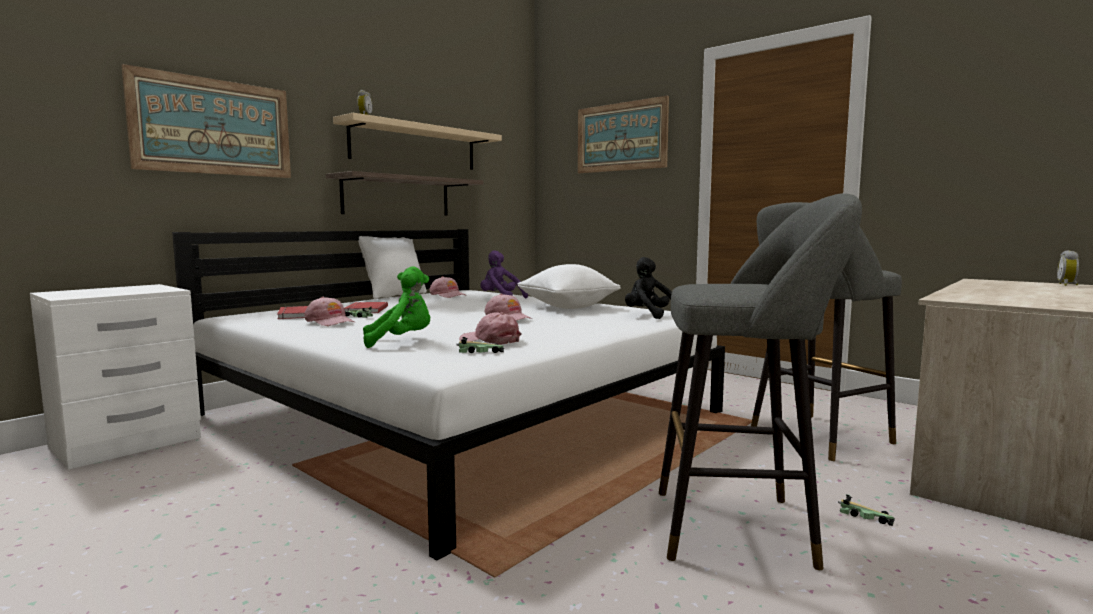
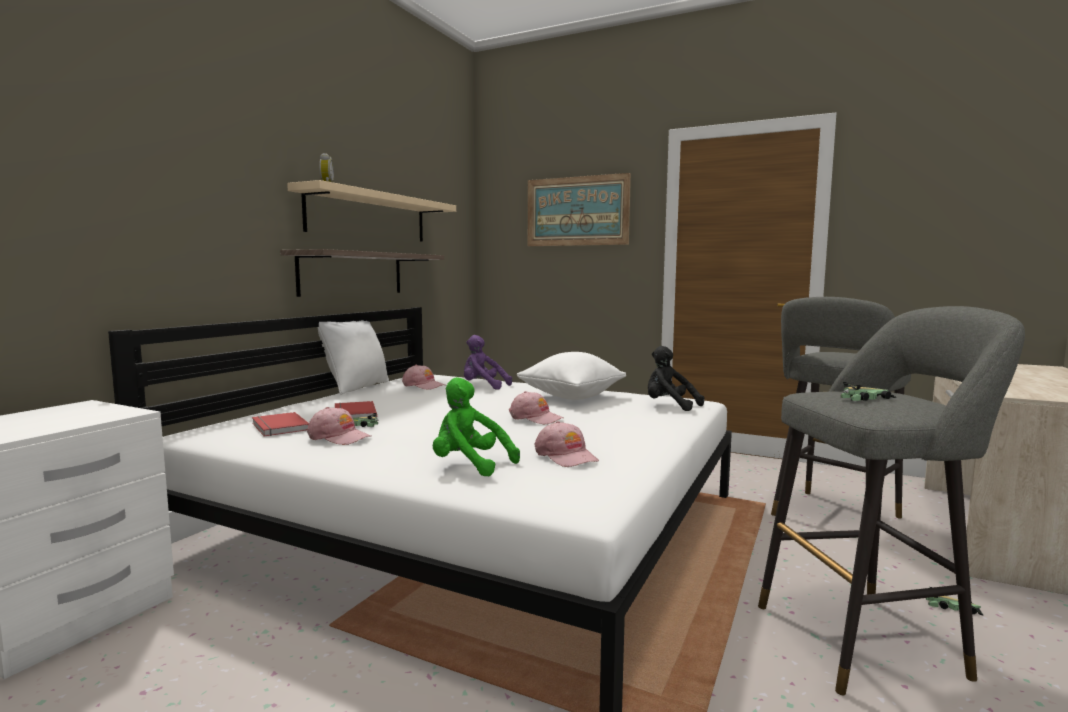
camera: 15 degrees left, 0 degrees up
picture [121,64,291,178] -> none
green plush toy [363,266,430,348] -> green plush toy turned 120 degrees counterclockwise [433,377,520,476]
toy car [456,337,504,353] -> toy car moved to [841,382,896,401]
pink cap [459,312,521,345] -> pink cap turned 135 degrees counterclockwise [535,421,599,467]
alarm clock [1057,250,1079,286] -> none

